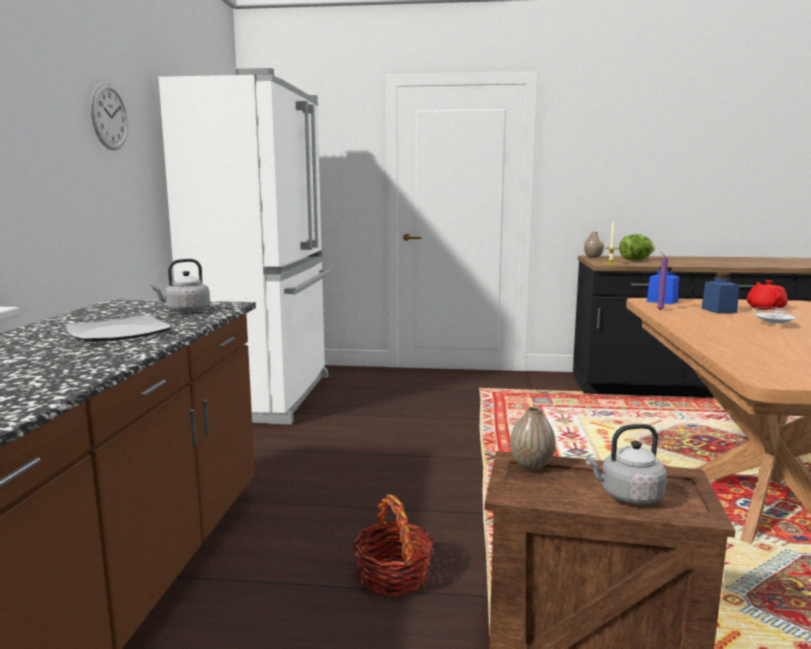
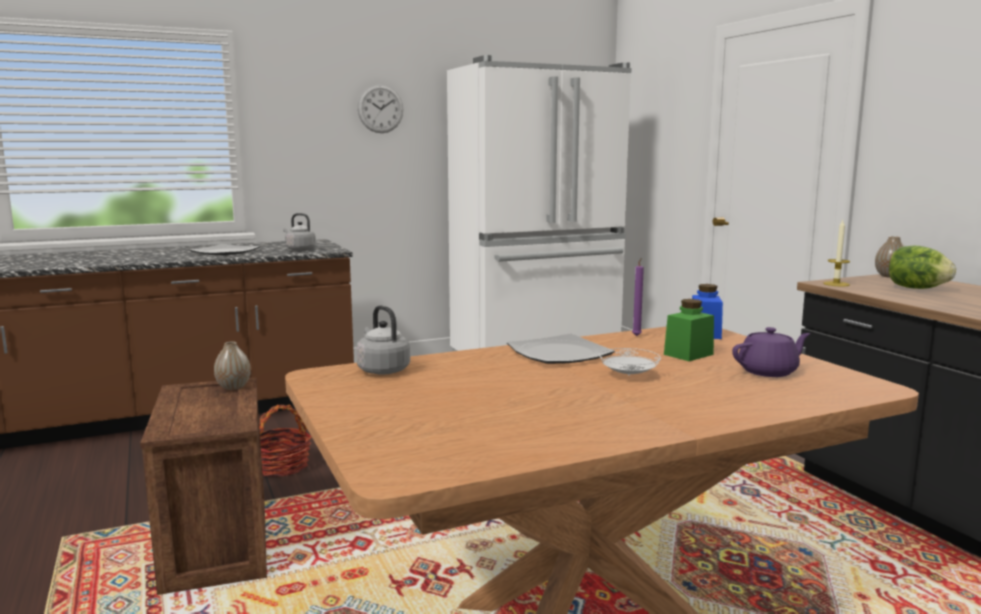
camera: 60 degrees right, 0 degrees up
grey kettle [586,424,667,504] -> grey kettle moved to [356,305,410,375]
blue jar [701,273,739,314] -> green jar [664,299,714,361]
red teapot [747,280,788,310] -> purple teapot [732,327,810,377]
none -> plate [507,333,615,364]

